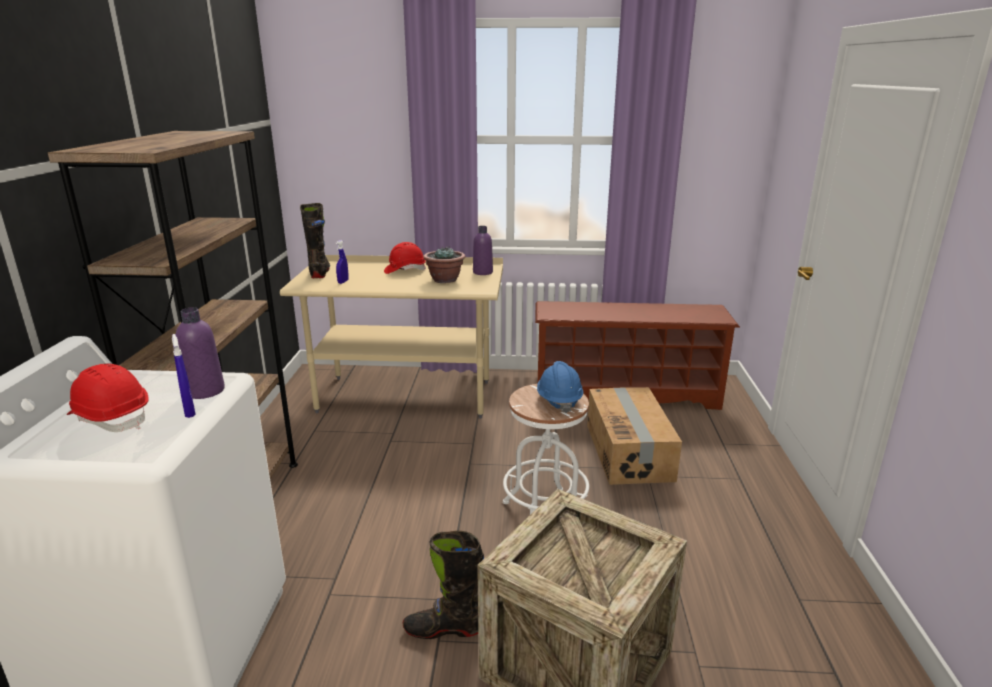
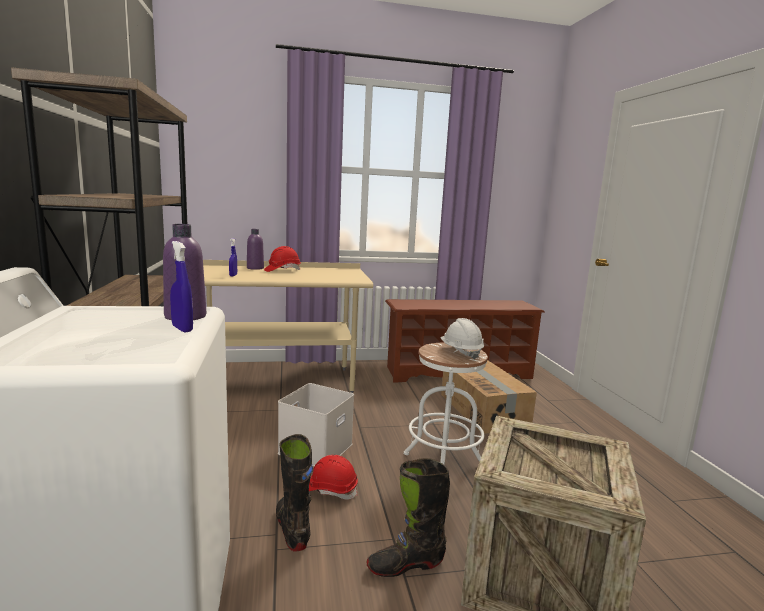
camera: 15 degrees left, 10 degrees down
red hard hat [67,364,149,432] -> red hard hat moved to [309,455,358,500]
black boot [300,203,330,278] -> black boot moved to [276,434,313,551]
potted plant [423,246,465,283] -> none
purple bottle [473,226,493,275] -> purple bottle moved to [247,229,264,270]
blue hard hat [537,361,583,413] -> white hard hat [440,318,484,360]
none -> white storage box [278,383,354,466]

